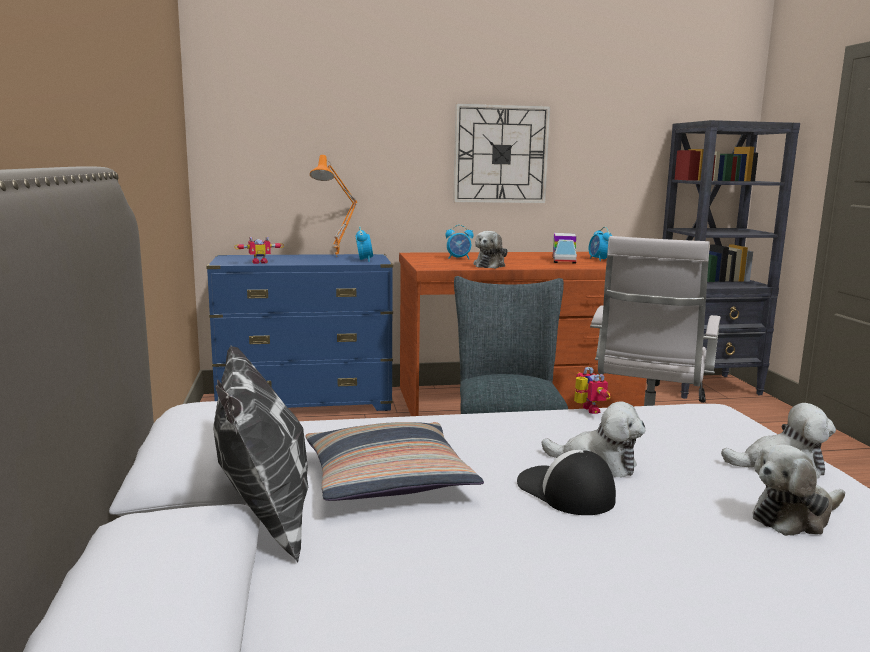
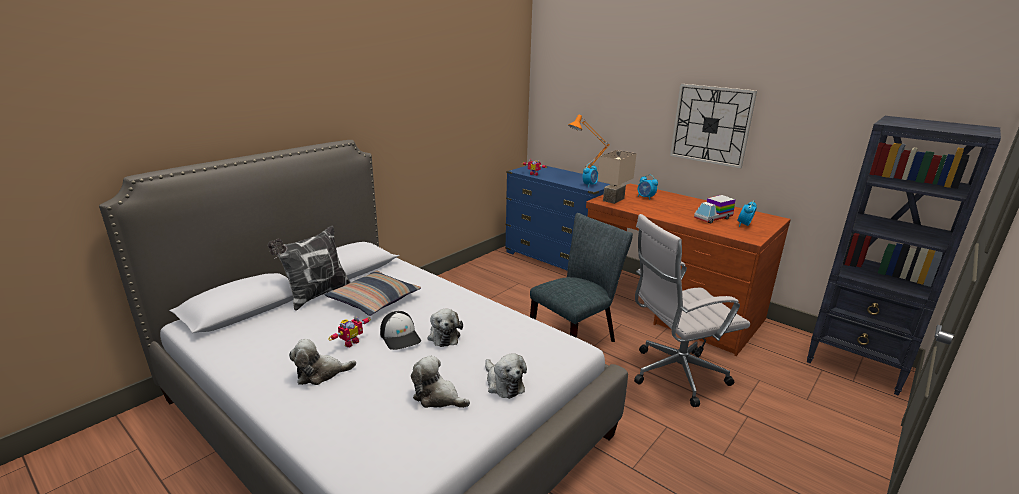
camera: 50 degrees right, 10 degrees up
plush toy [473,231,508,269] -> plush toy moved to [289,339,356,385]
cap [517,450,616,515] -> cap turned 135 degrees clockwise [380,311,421,350]
toy robot [574,367,610,414] -> toy robot moved to [328,316,371,347]
none -> beige table lamp [598,150,637,204]

